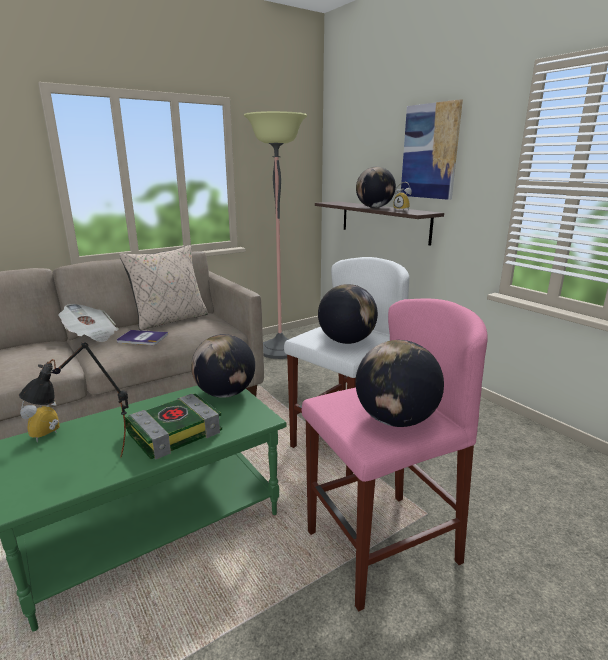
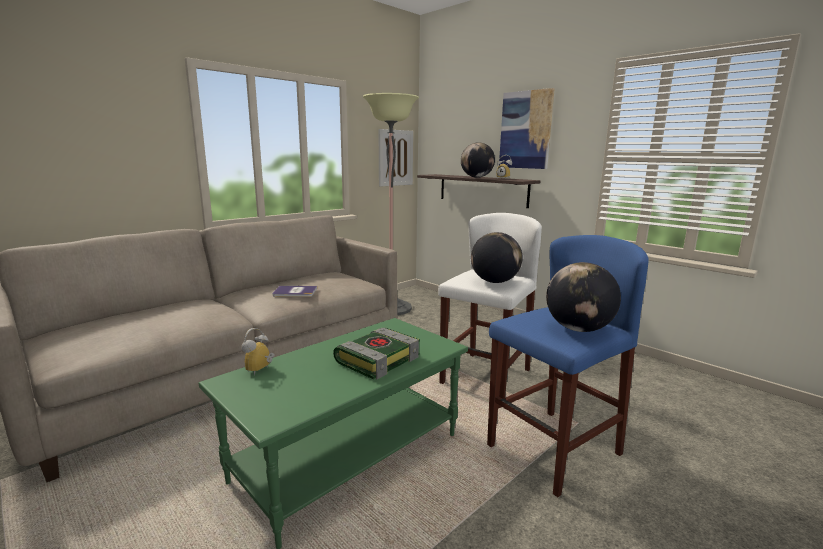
camera: 10 degrees left, 5 degrees down
black table lamp [19,342,129,457] -> none
newspaper [59,304,118,342] -> none
beige pillow [119,245,208,330] -> none
globe [191,334,255,398] -> none
pink stool [302,299,488,611] -> blue stool [487,235,649,497]
none -> picture [378,129,413,187]

